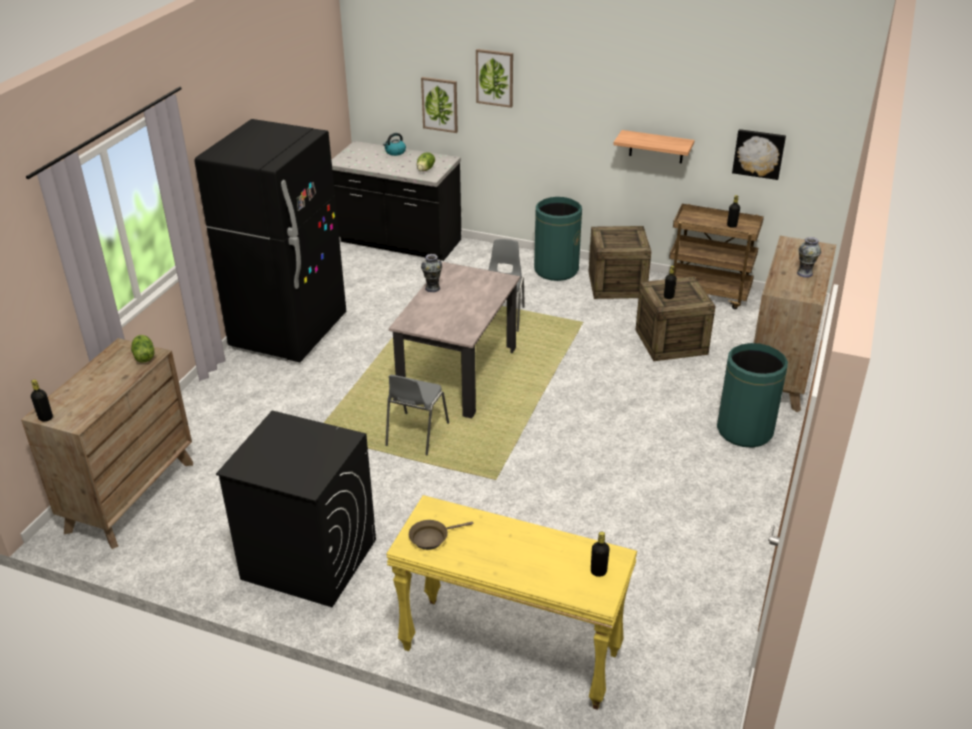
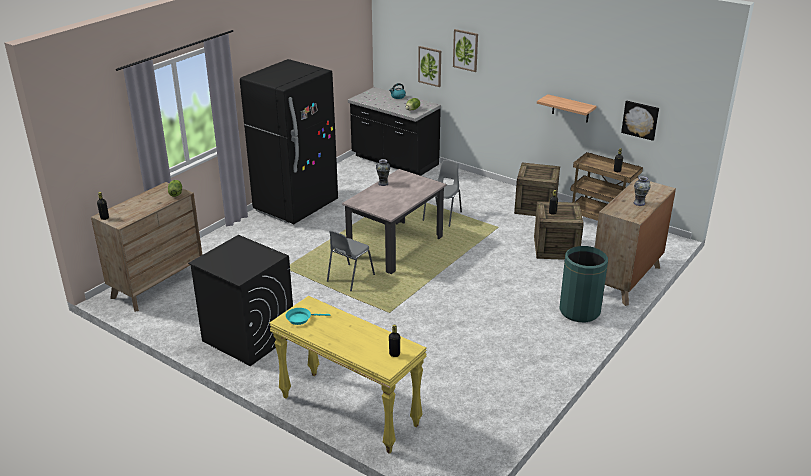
camera: 15 degrees right, 5 degrees down
brown frying pan [409,520,474,550] -> turquoise frying pan [286,308,330,325]
green trash can [534,197,582,281] -> none

